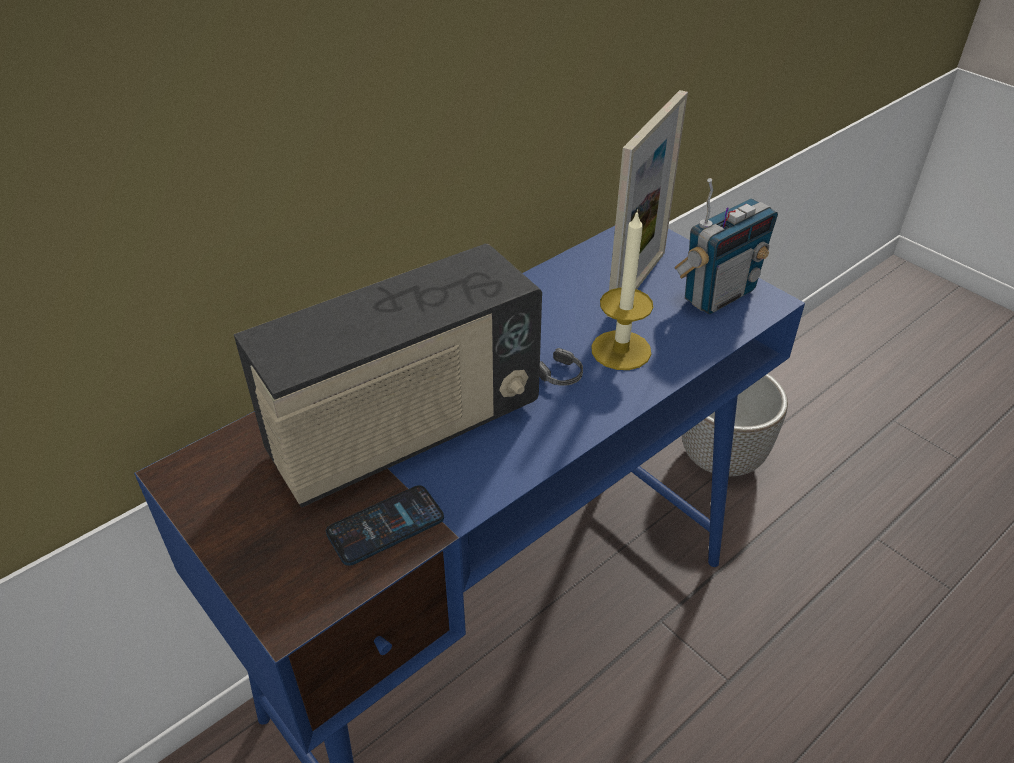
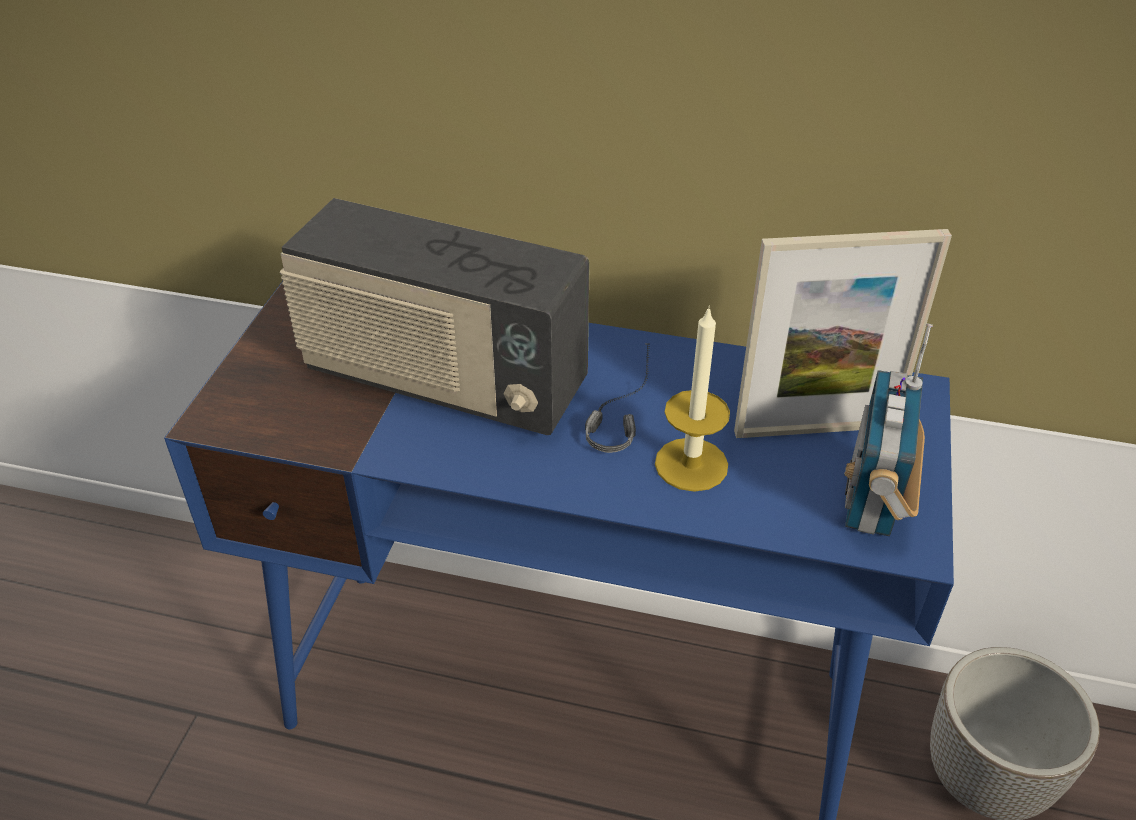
camera: 55 degrees right, 0 degrees up
phone [326,485,444,566] -> none
radio [674,178,778,315] -> radio turned 90 degrees clockwise [845,324,933,537]

